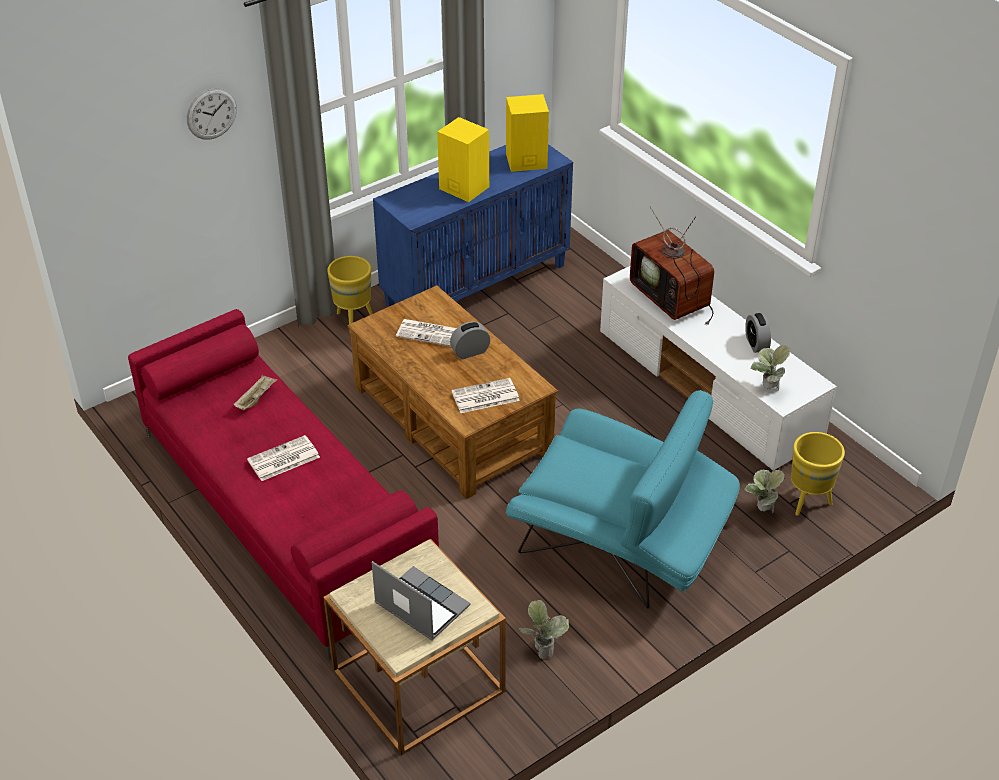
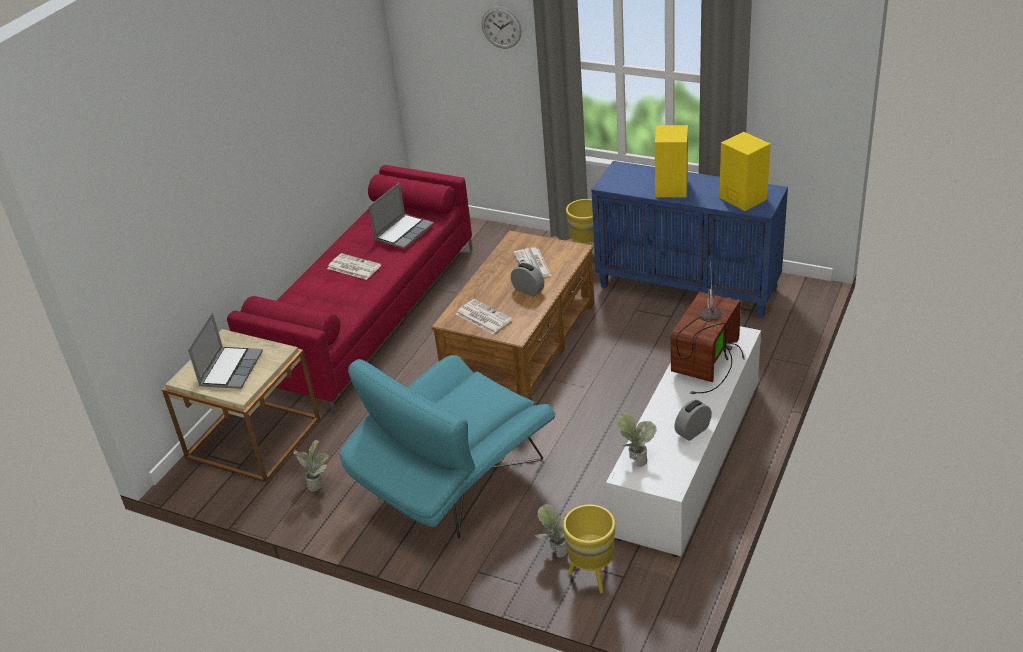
camera: 65 degrees right, 5 degrees down
beige tray [234,375,277,410] -> laptop [368,182,434,249]
turquoise armchair [506,390,740,609] -> turquoise armchair turned 45 degrees clockwise [339,355,556,538]

